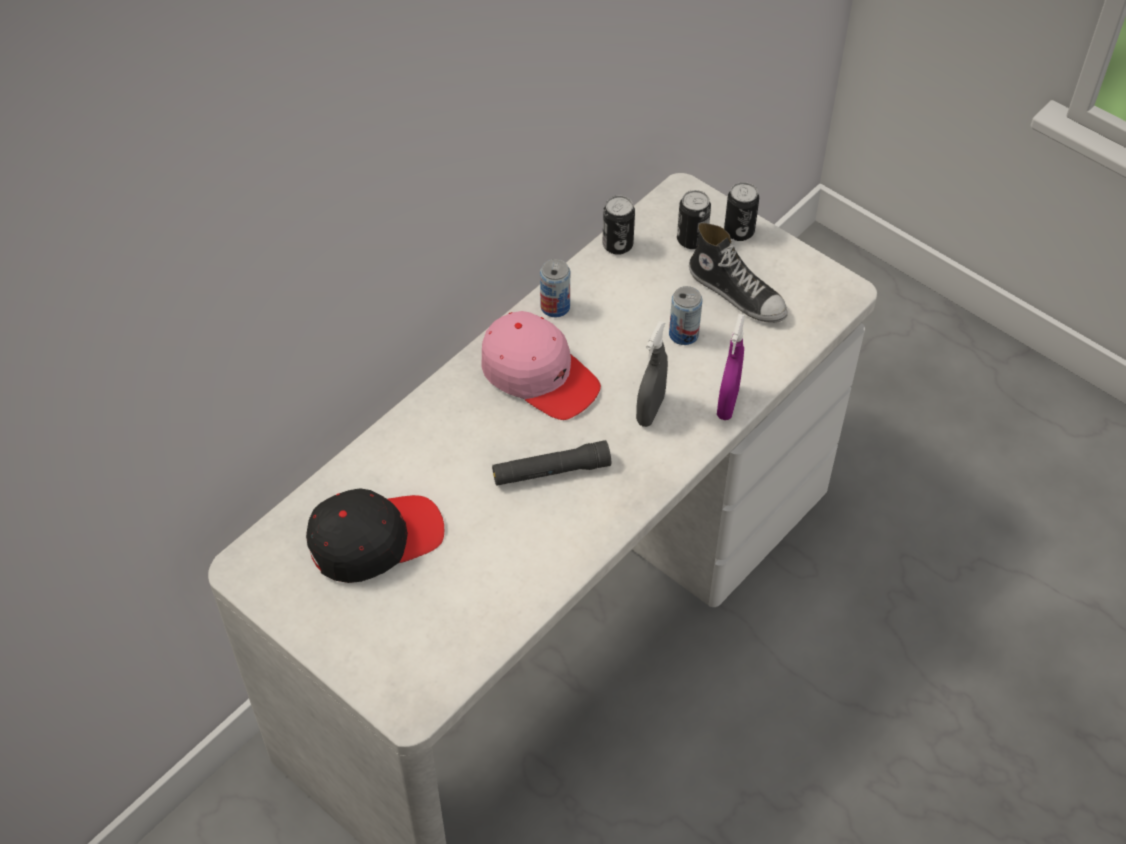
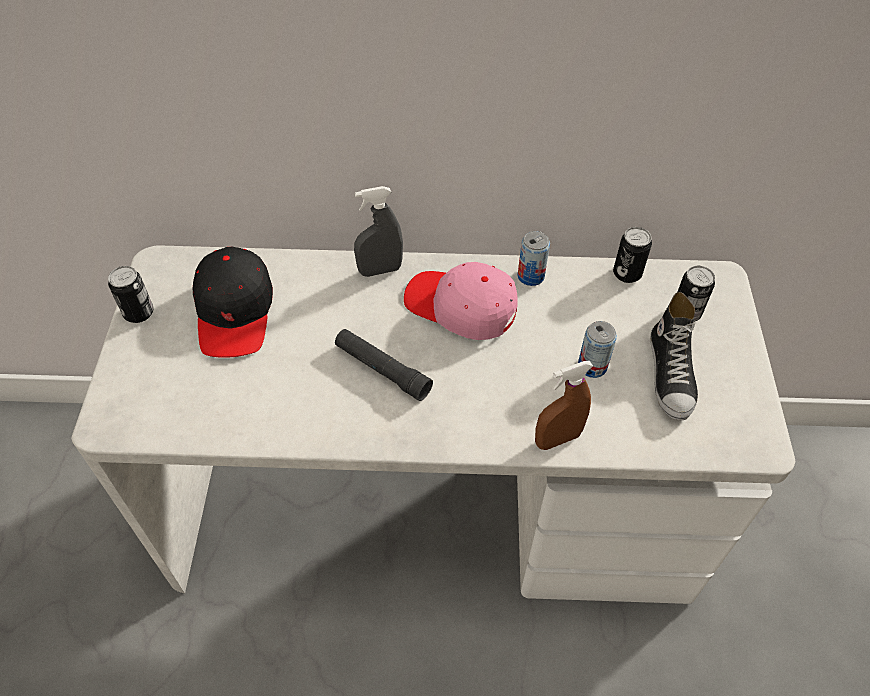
camera: 50 degrees right, 0 degrees up
black cap [306,488,444,583] -> black cap turned 60 degrees clockwise [193,247,273,358]
pink cap [481,311,601,420] -> pink cap turned 120 degrees clockwise [404,262,518,340]
grey spray bottle [636,321,668,427] -> grey spray bottle moved to [354,186,403,277]
purple spray bottle [717,314,745,420] -> brown spray bottle [535,361,593,450]
can [724,182,759,241] -> can moved to [108,266,153,323]

